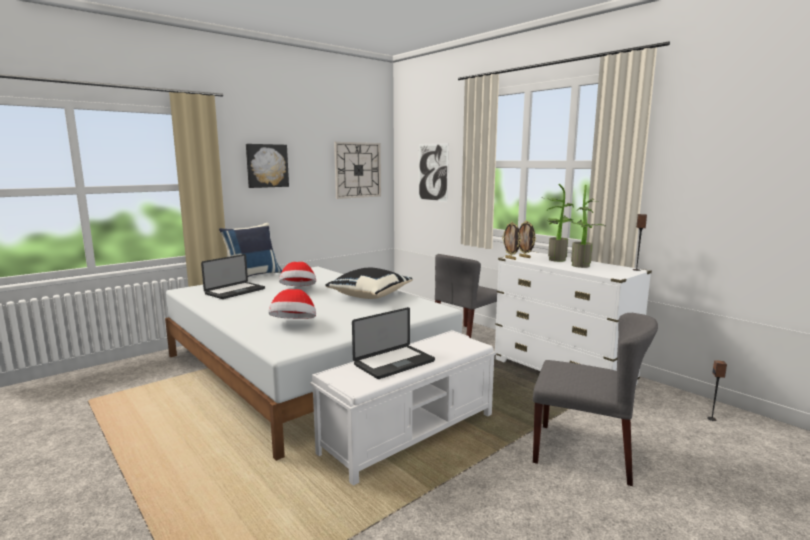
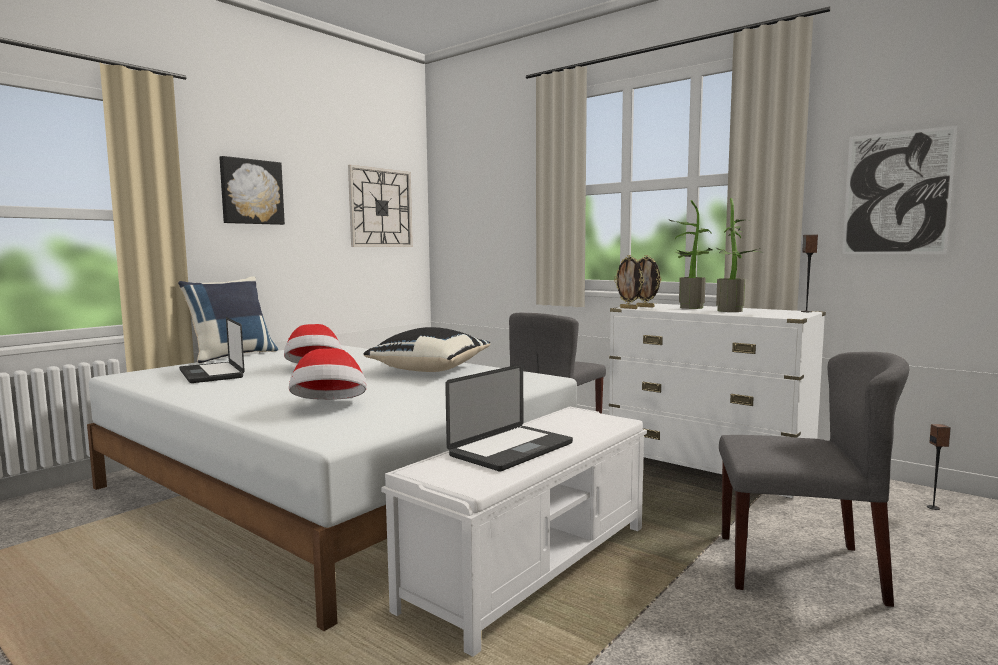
camera: 10 degrees left, 5 degrees down
laptop [201,254,265,299] -> laptop turned 120 degrees clockwise [179,317,245,383]
picture [418,143,449,202] -> picture moved to [842,126,957,254]

